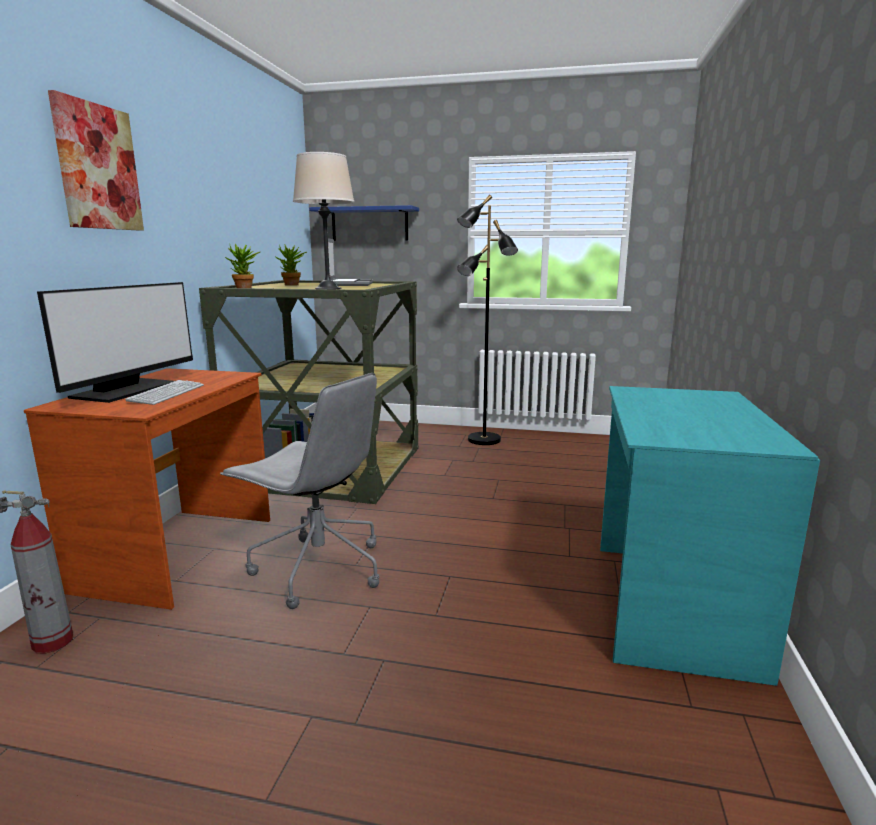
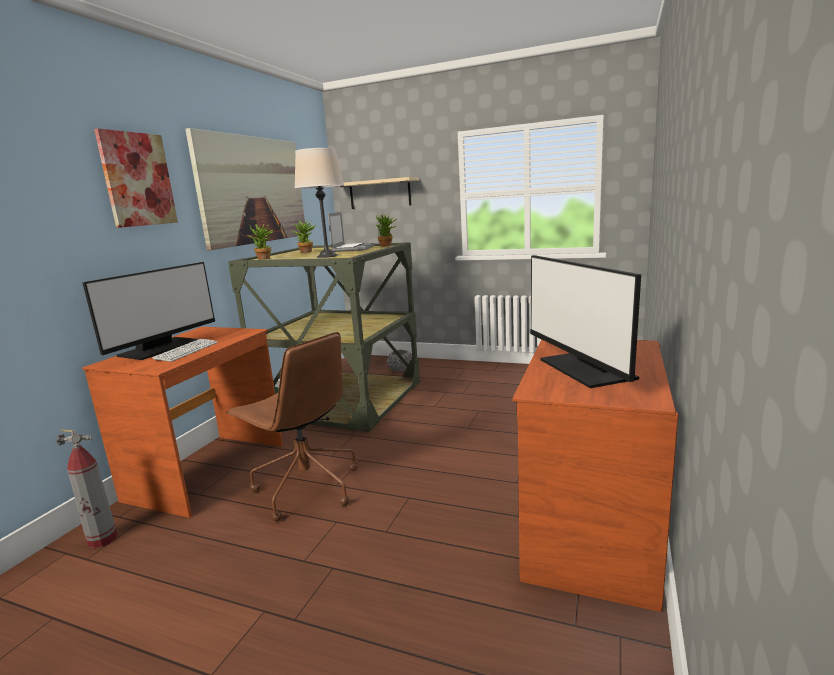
camera: 10 degrees right, 0 degrees up
grey office chair [220,373,380,609] -> brown office chair [226,332,357,521]
blue shelf [309,205,419,241] -> beige shelf [336,177,419,209]
black floor lamp [457,195,518,445] -> none
turquoise desk [600,386,820,686] -> brown desk [512,340,678,612]
none -> picture [185,128,305,250]
none -> potted plant [375,214,398,247]
none -> grey planter [387,350,412,372]
none -> monitor [530,255,641,388]

